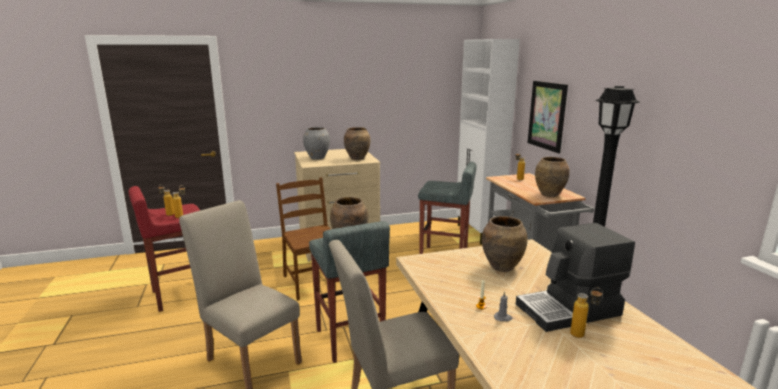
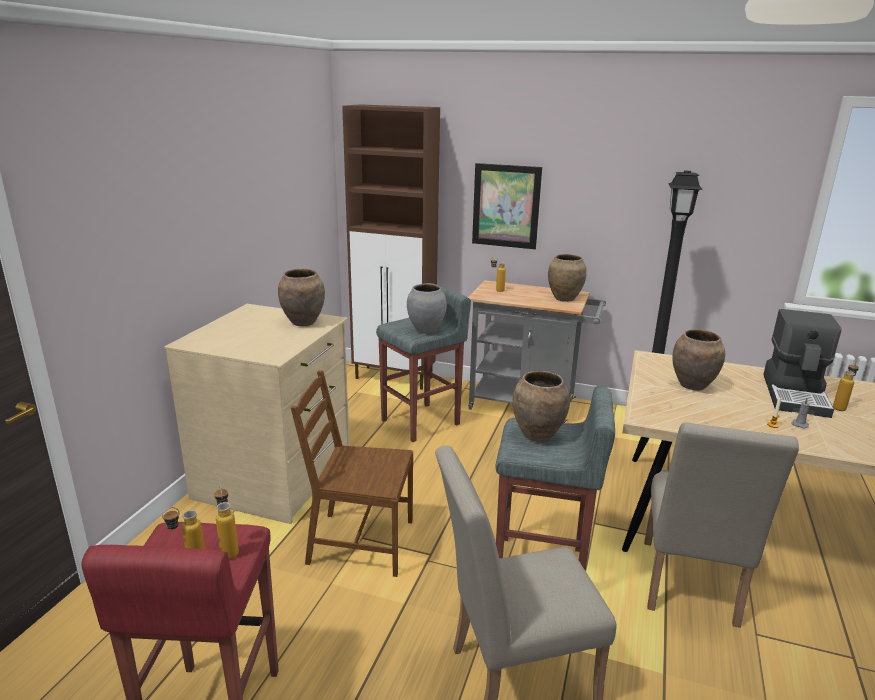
camera: 55 degrees left, 5 degrees up
grey vase [303,127,330,160] -> grey vase moved to [407,283,447,334]
white cabinet [456,39,520,244] -> brown cabinet [342,104,440,390]

